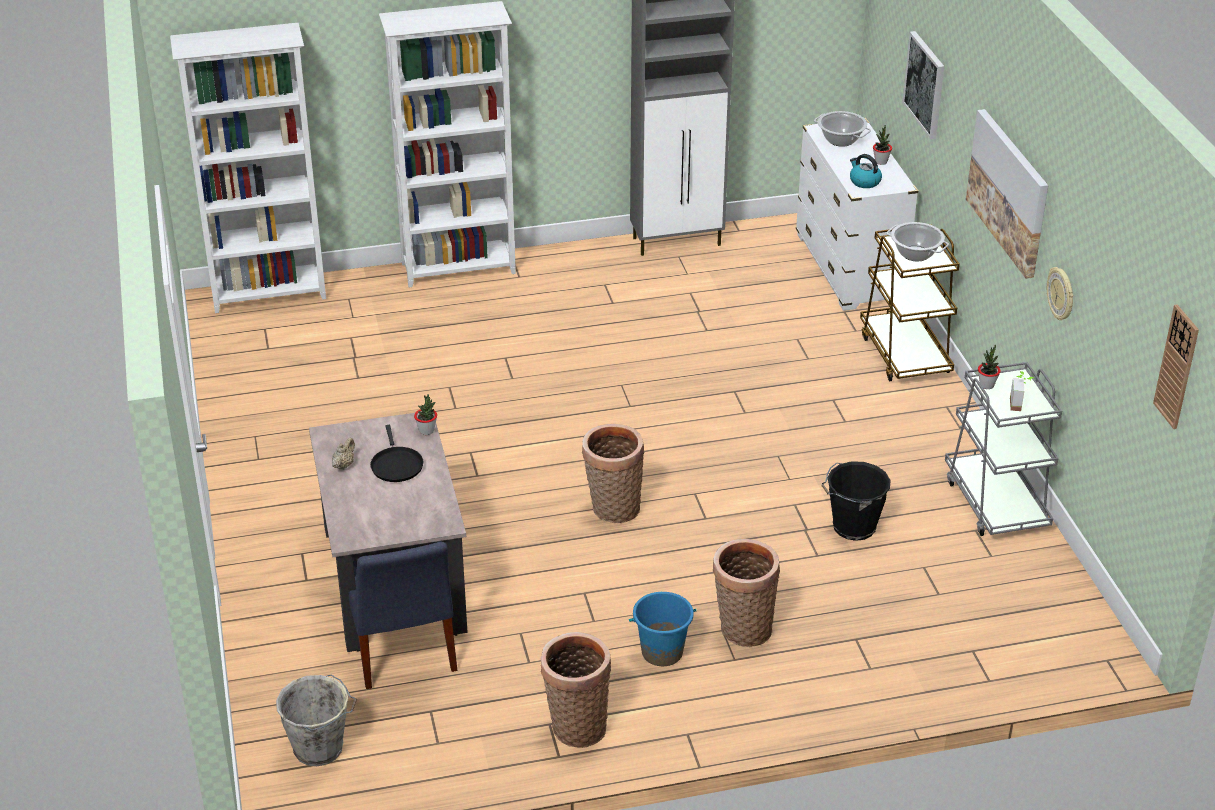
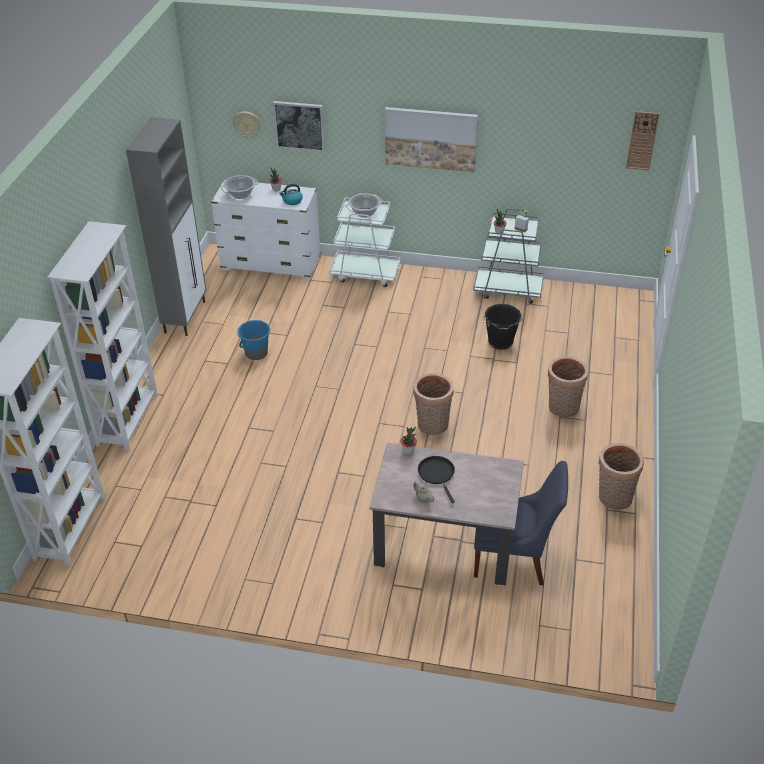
camera: 65 degrees left, 5 degrees up
grey bucket [276,675,357,766] -> none
black frying pan [370,425,423,482] -> black frying pan turned 120 degrees counterclockwise [418,456,455,503]
blue bucket [629,592,696,666] -> blue bucket moved to [237,320,270,360]
brown cart [860,224,960,381] -> white cart [329,193,401,287]
wall clock [1047,267,1073,320] -> wall clock moved to [233,111,261,139]

